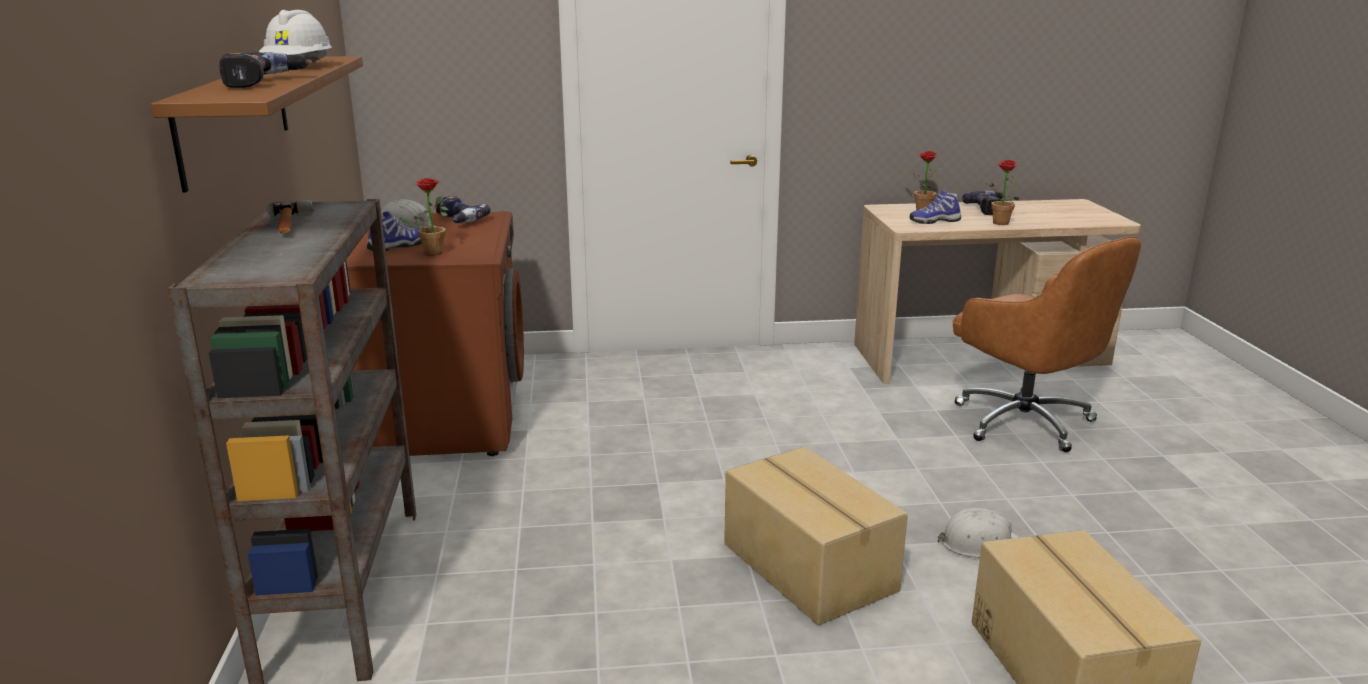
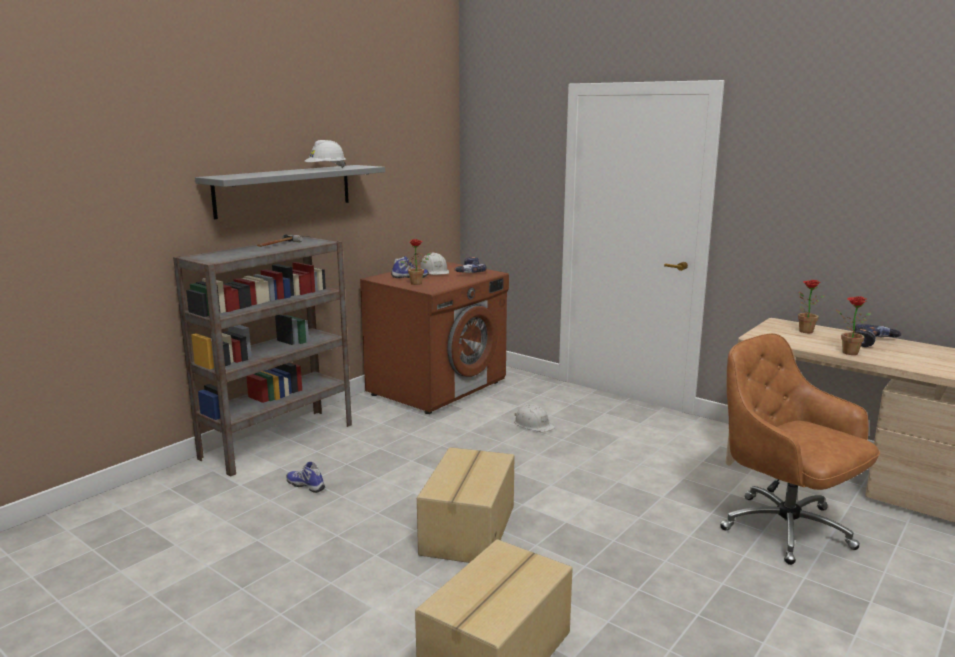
camera: 45 degrees right, 5 degrees down
brown shelf [151,56,363,193] -> grey shelf [195,165,385,219]
power drill [219,52,309,88] -> none
shoe [910,190,961,224] -> shoe moved to [286,462,325,493]
white hard hat [938,508,1019,558] -> white hard hat moved to [514,404,555,432]
brown office chair [952,236,1141,452] -> brown office chair turned 135 degrees clockwise [720,333,880,565]

